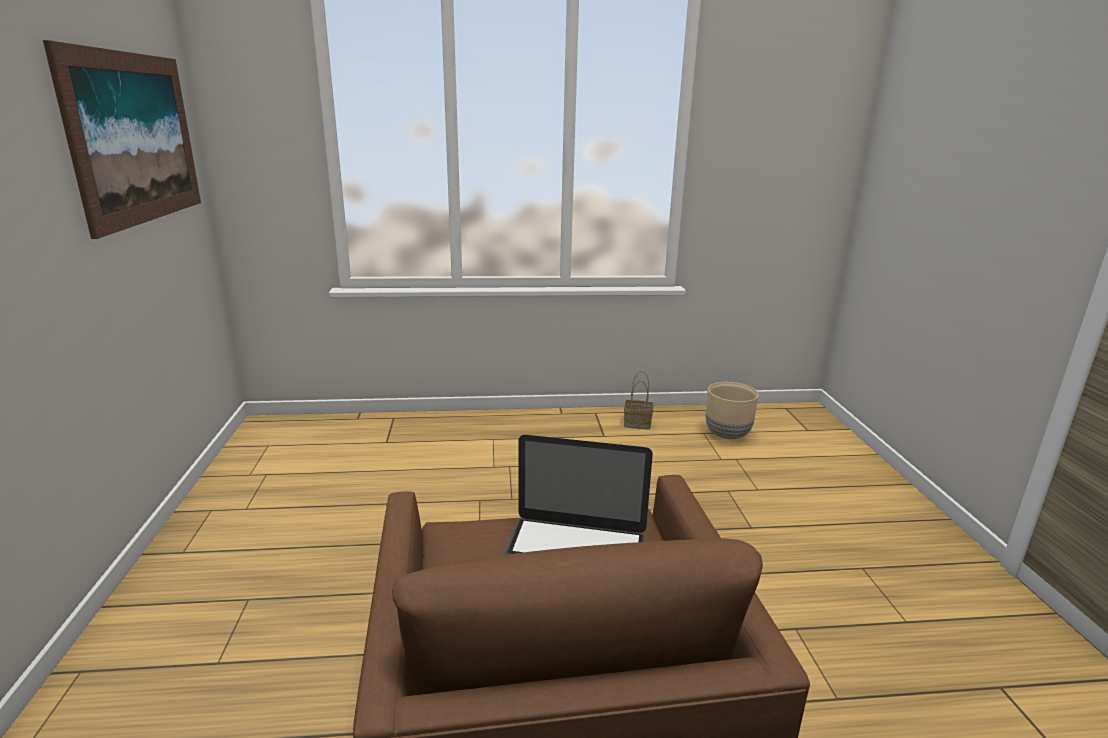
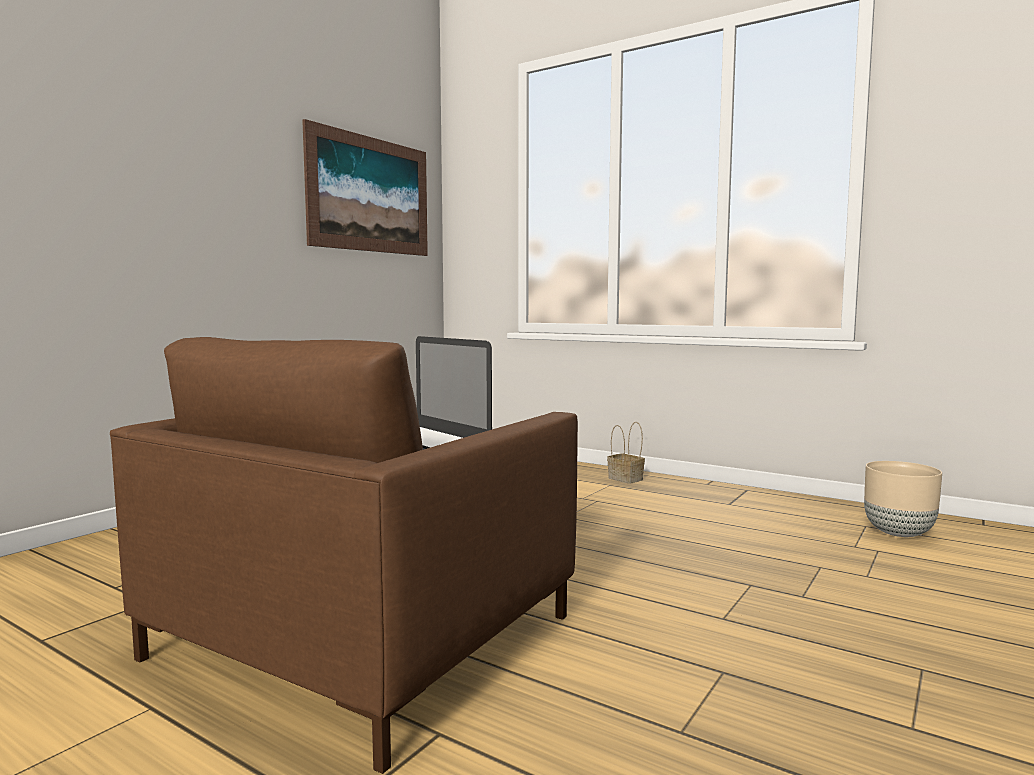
camera: 40 degrees right, 15 degrees down
basket [624,371,654,430] -> basket moved to [607,422,645,484]

